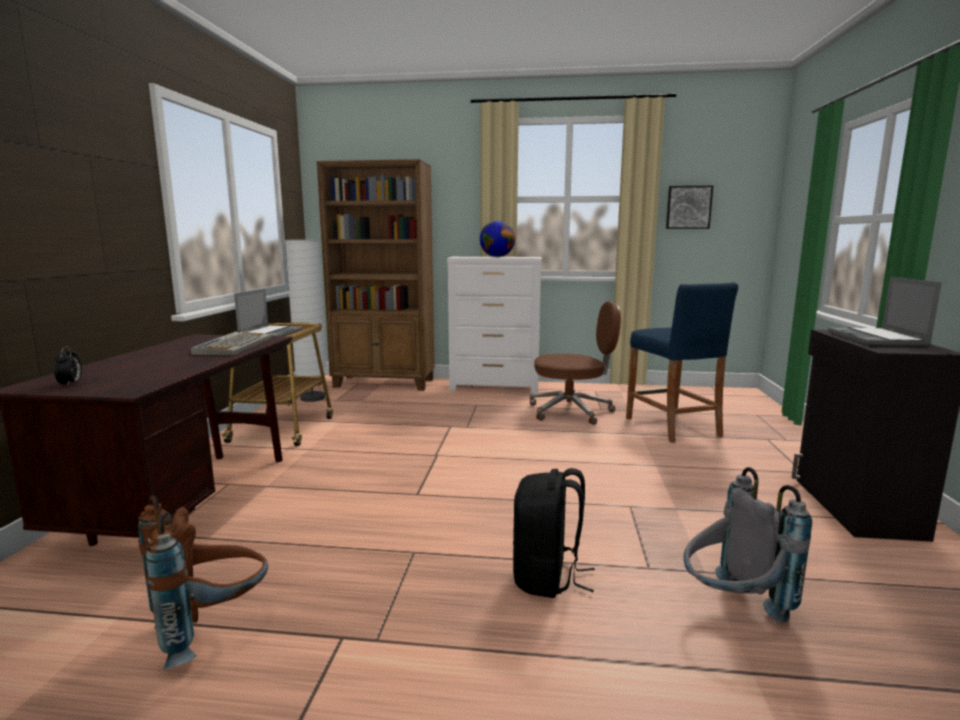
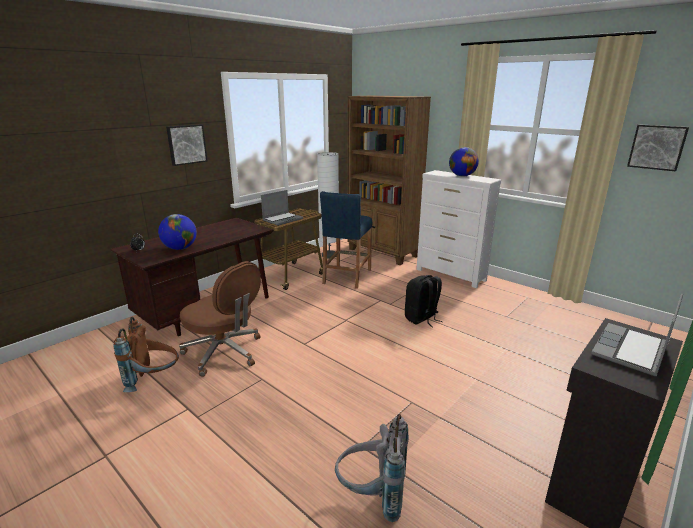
camera: 35 degrees right, 10 degrees up
keyboard [191,331,271,355] -> none
black backpack [513,468,595,598] -> black backpack moved to [405,275,443,328]
brown office chair [530,301,621,425] -> brown office chair moved to [179,261,261,377]
blue stool [626,283,738,443] -> blue stool moved to [320,191,372,289]
none -> globe [158,214,197,250]
none -> picture [166,124,208,166]

